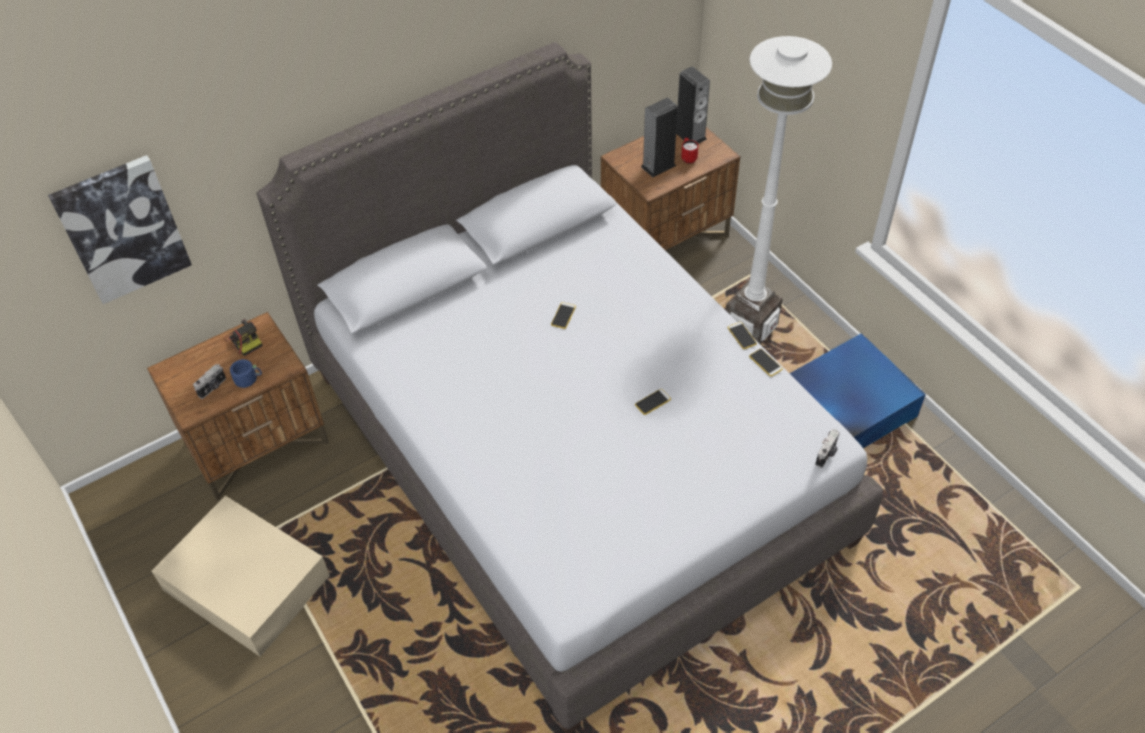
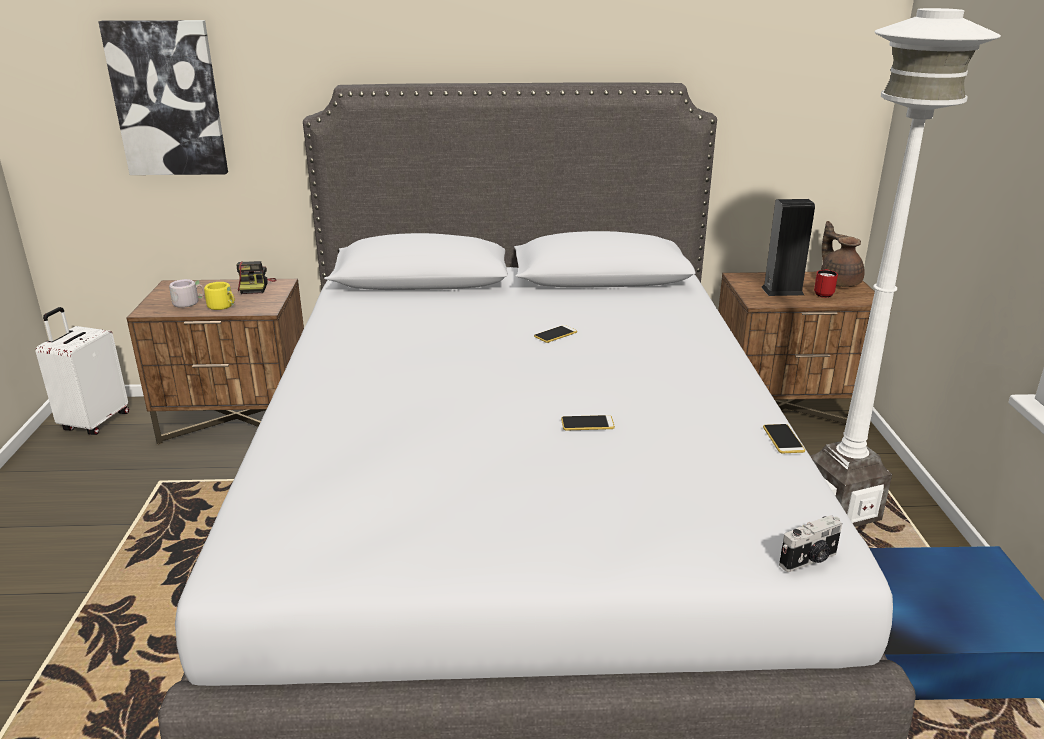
camera: 30 degrees right, 25 degrees down
beige storage box [152,496,330,657] -> none
camera [193,364,226,399] -> grey mug [169,279,205,308]
blue mug [230,359,262,388] -> yellow mug [204,282,235,310]
speaker [676,66,710,144] -> brown teapot [821,221,865,287]
phone [728,322,757,349] -> none
none -> white suitcase [36,307,129,435]

